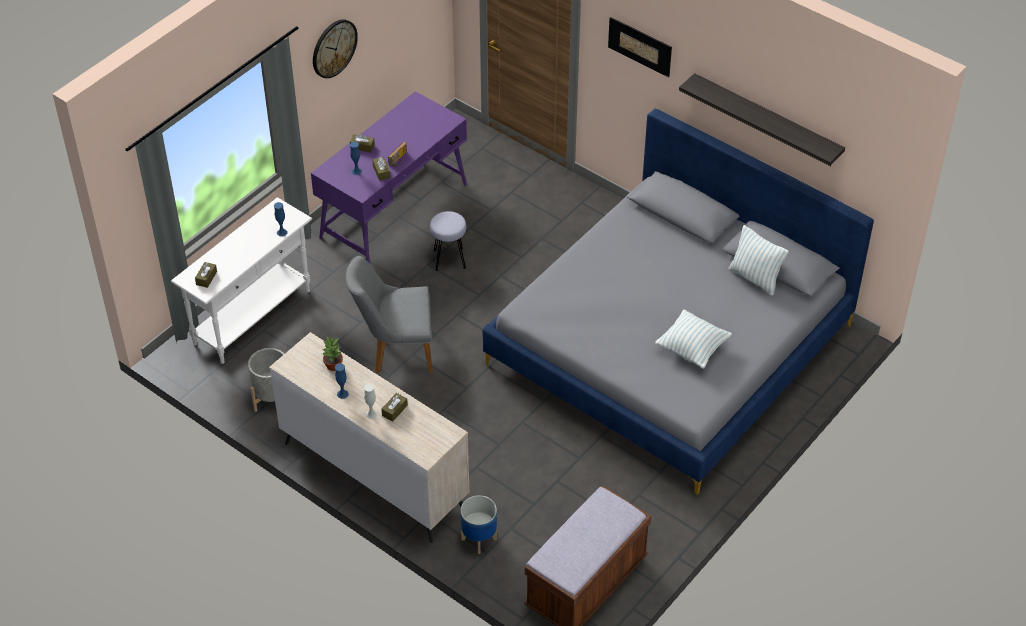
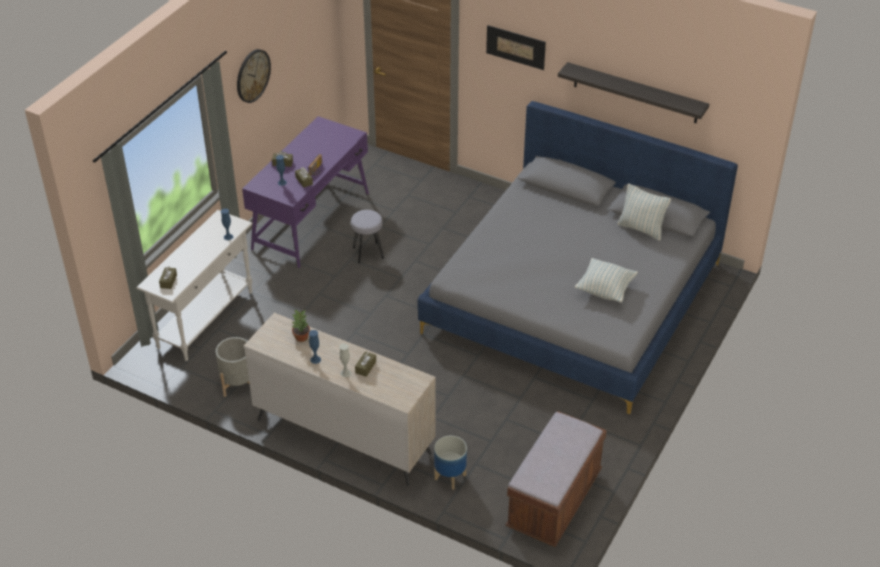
camera: 10 degrees left, 5 degrees down
grey chair [346,256,433,374] -> none

